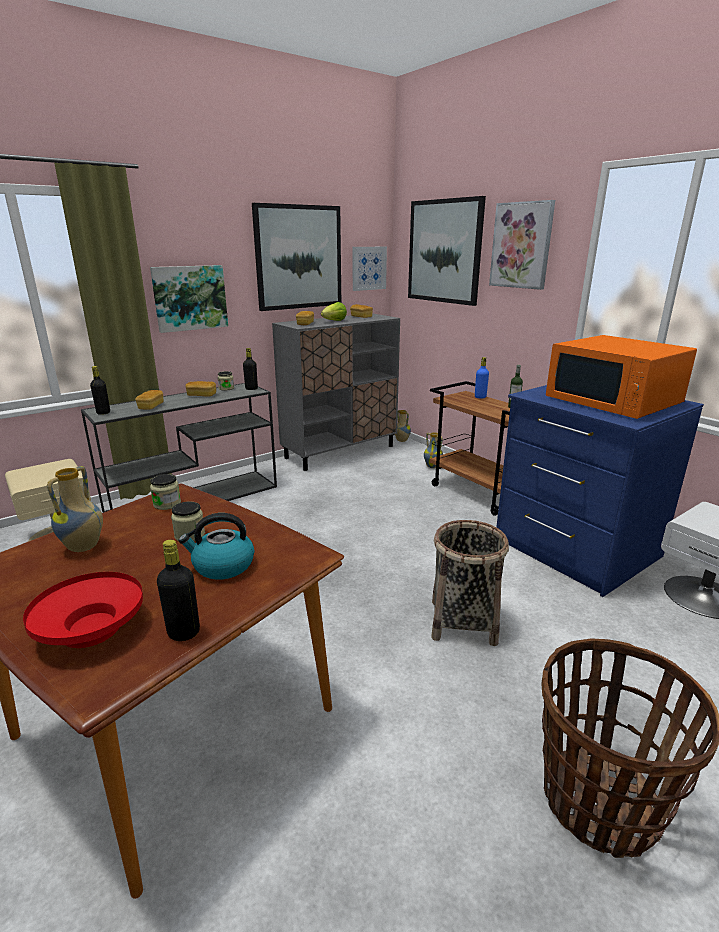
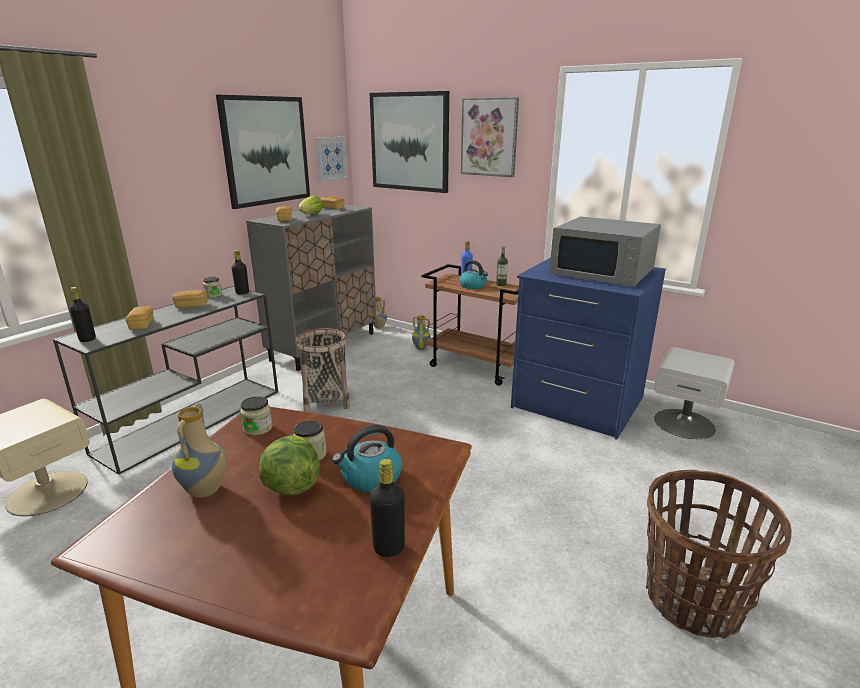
camera: 20 degrees left, 0 degrees up
red bowl [23,572,143,648] -> none
picture [150,265,228,333] -> none
basket [431,520,509,646] -> basket moved to [295,328,350,412]
orange microwave [546,335,697,419] -> grey microwave [549,216,661,287]
none -> lettuce [259,435,320,496]
none -> kettle [459,260,488,289]

